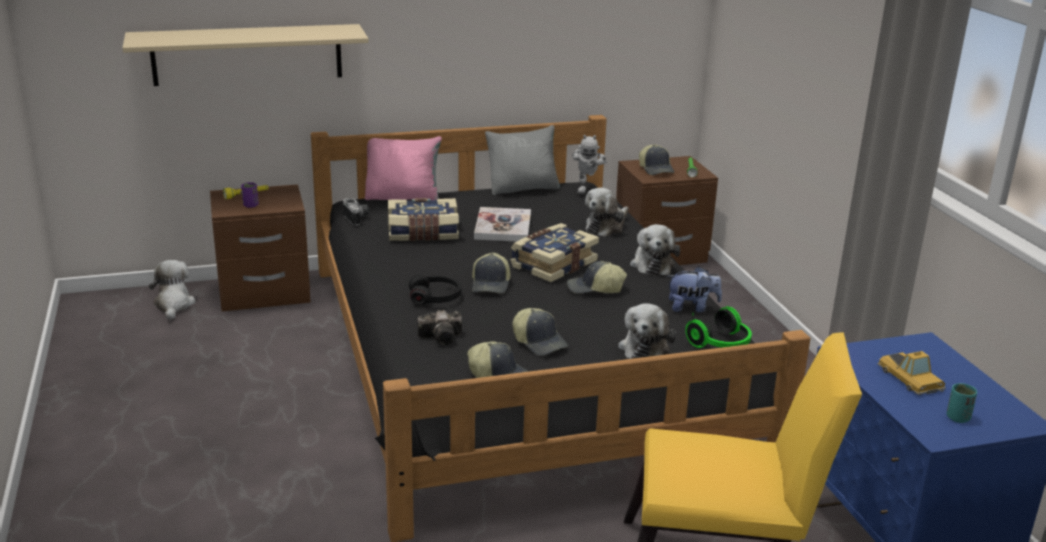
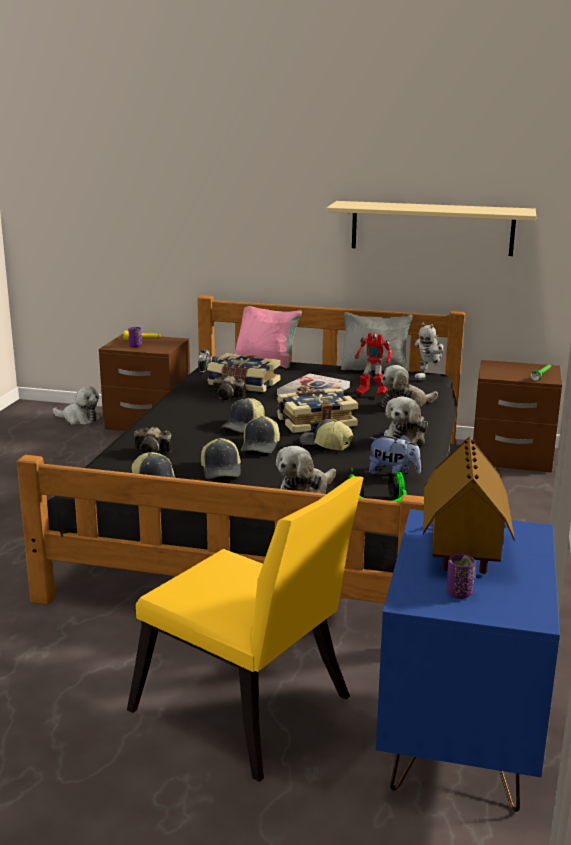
camera: 30 degrees right, 5 degrees down
beige shelf [122,24,369,86] -> beige shelf moved to [326,201,536,256]
plush toy [149,260,195,320] -> plush toy turned 90 degrees clockwise [53,386,100,425]
black headphones [409,275,461,305] -> none
cap [639,144,674,175] -> cap moved to [241,416,280,453]
toy car [877,351,946,395] -> toy house [423,437,515,574]
turquoise cup [947,383,977,423] -> purple cup [446,554,475,599]
none -> camera [213,375,245,400]
none -> toy robot [355,333,392,395]

